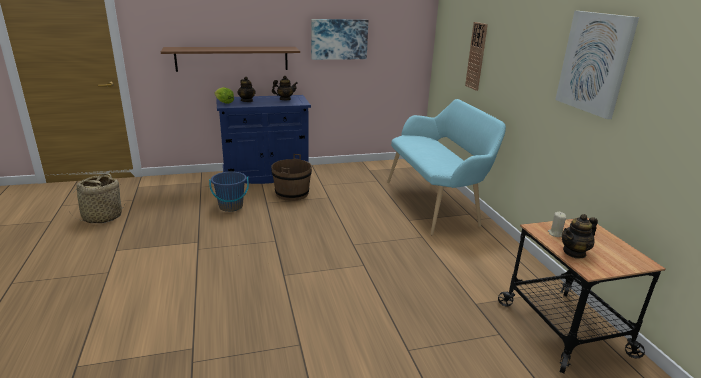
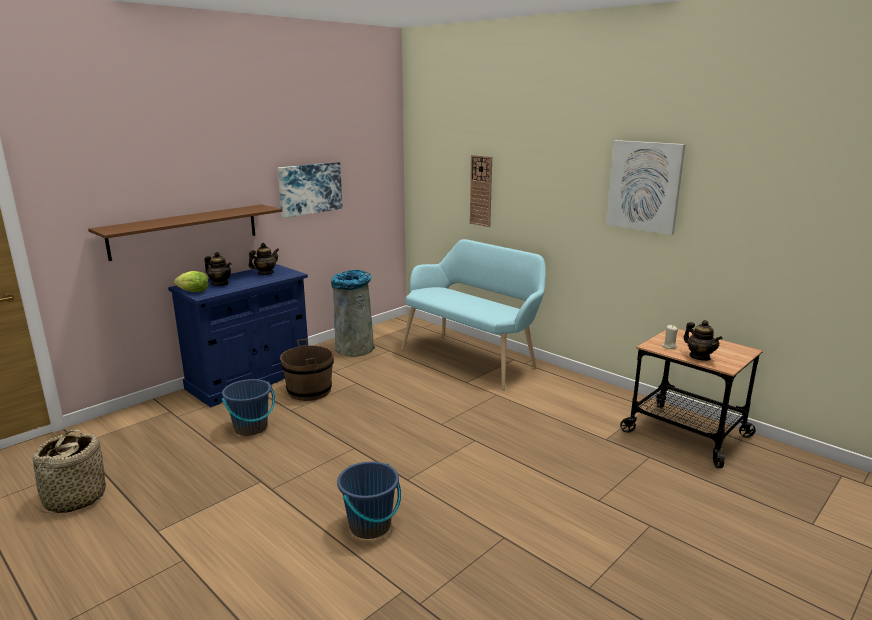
camera: 30 degrees left, 5 degrees down
teapot [562,214,598,259] -> teapot turned 60 degrees counterclockwise [683,320,723,361]
none -> grey trash can [331,270,375,357]
none -> blue bucket [337,462,401,539]

